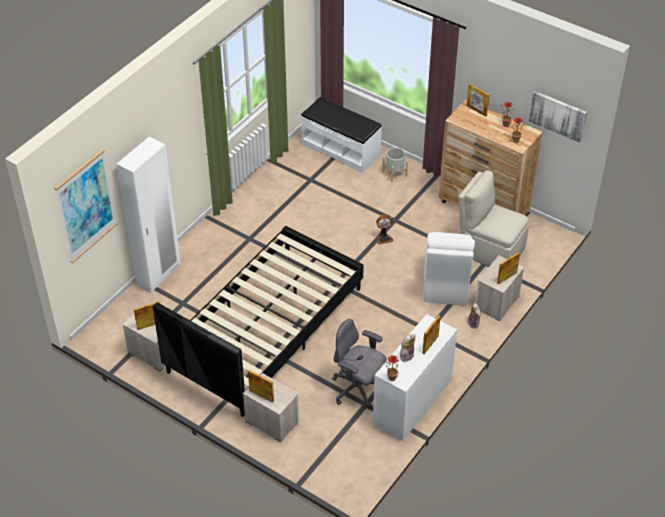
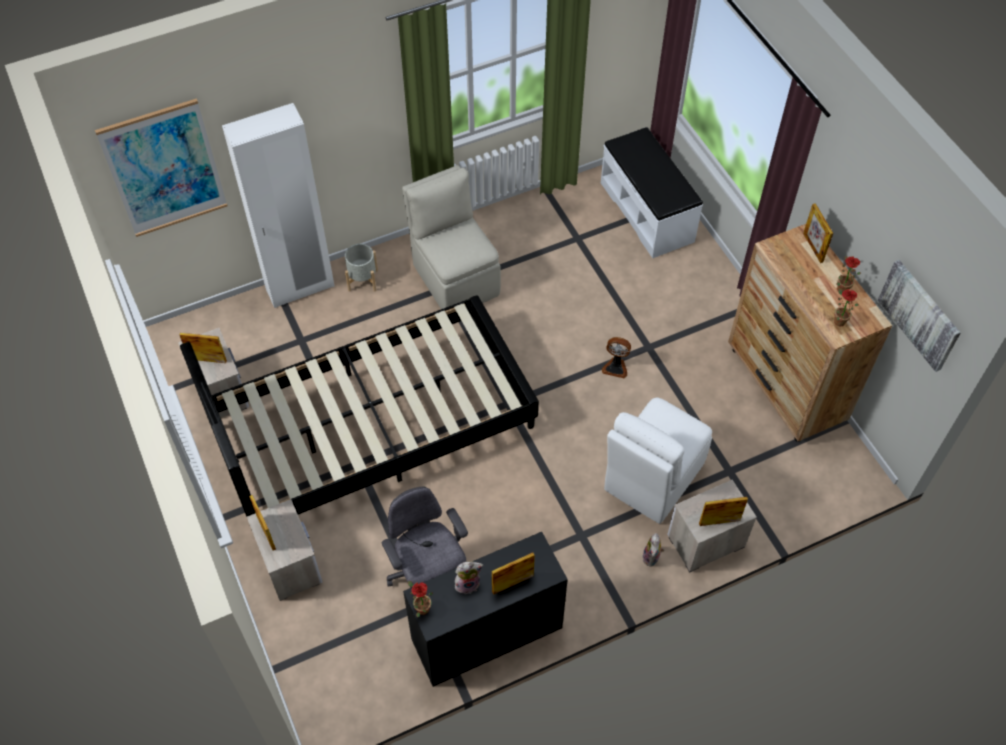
camera: 30 degrees right, 10 degrees up
white desk [373,314,457,441] -> black desk [403,532,568,687]
grey planter [382,148,408,182] -> grey planter moved to [345,244,378,292]
beige chair [458,170,529,266] -> beige chair moved to [402,165,501,309]

